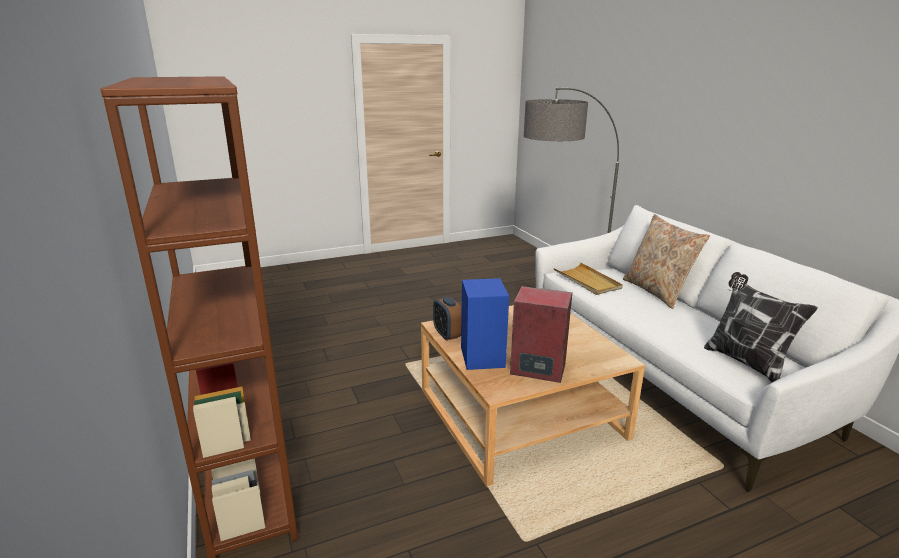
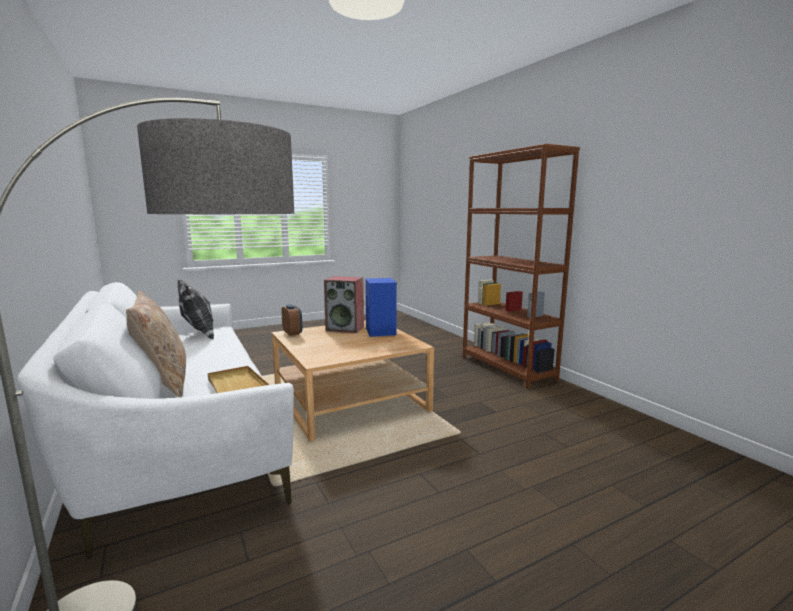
camera: 175 degrees right, 10 degrees down
alarm clock [433,297,462,341] -> alarm clock moved to [282,304,302,336]

